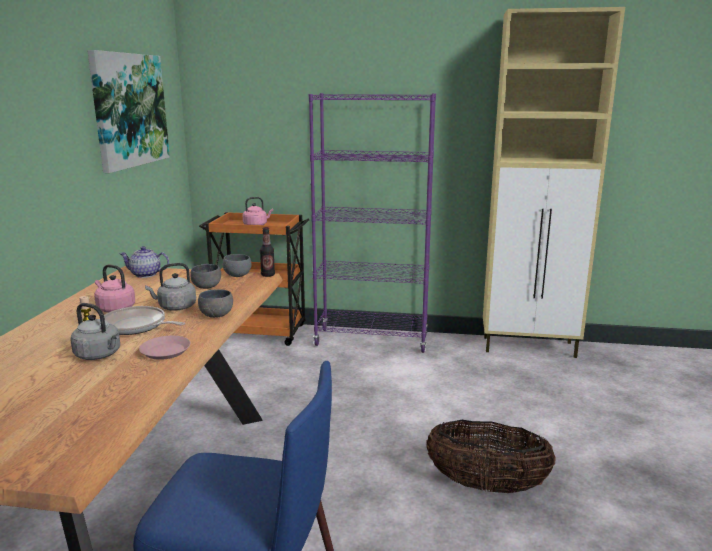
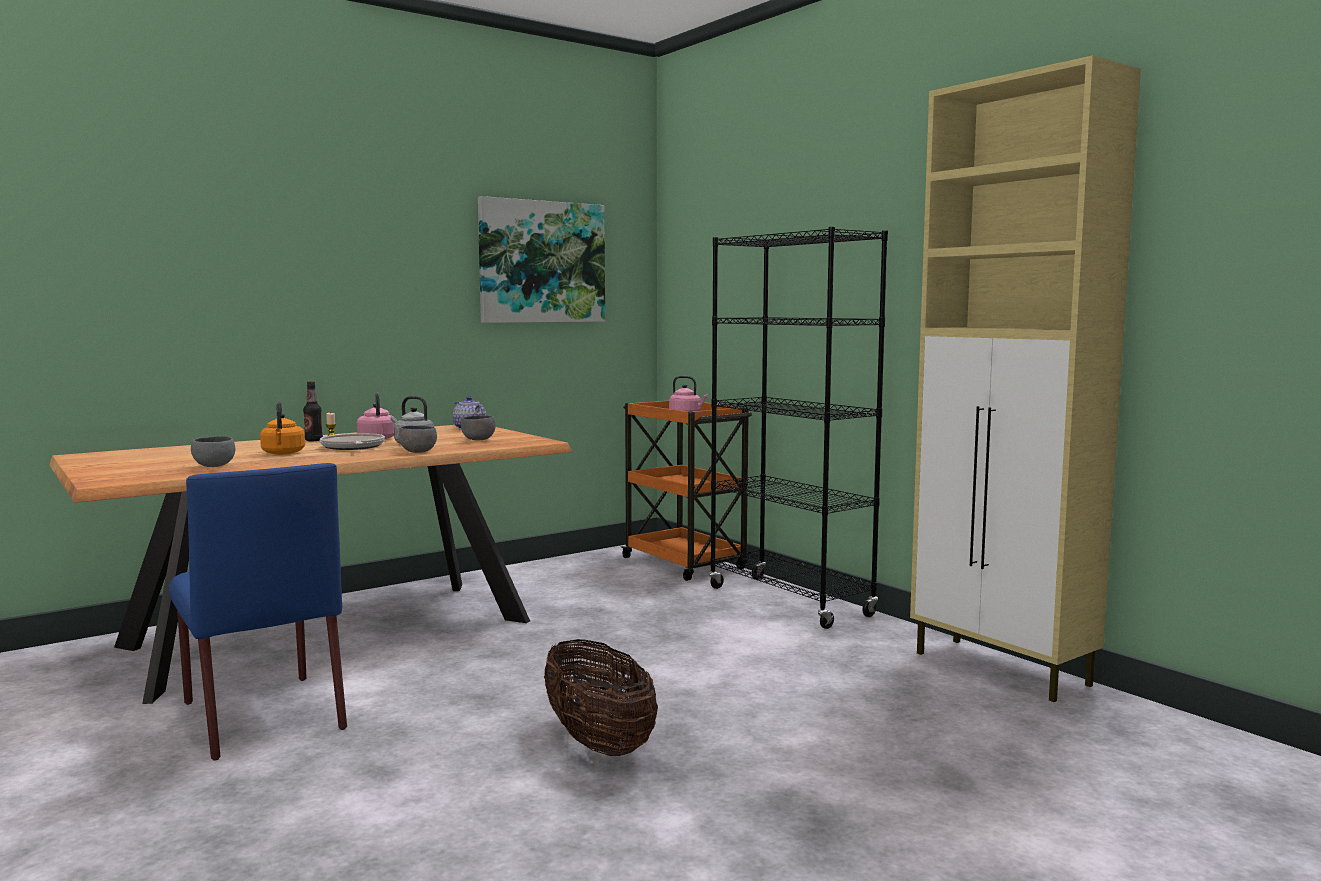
camera: 45 degrees right, 10 degrees down
grey kettle [71,303,120,360] -> orange kettle [260,402,305,455]
pink plate [139,336,191,360] -> none
grey bowl [223,254,252,277] -> grey bowl moved to [191,436,235,467]
bottle [260,227,275,277] -> bottle moved to [303,381,323,441]
purple bookcase [309,93,436,353] -> black bookcase [709,227,888,629]

